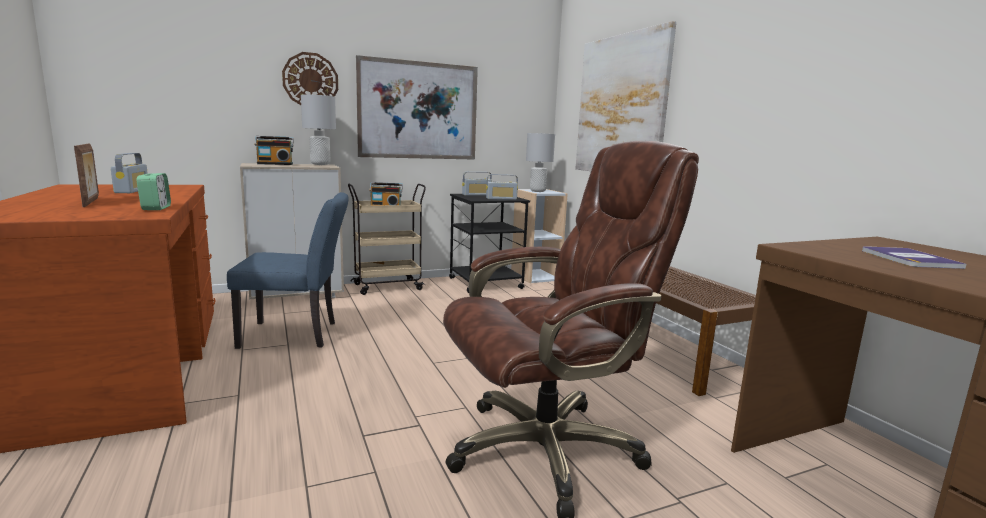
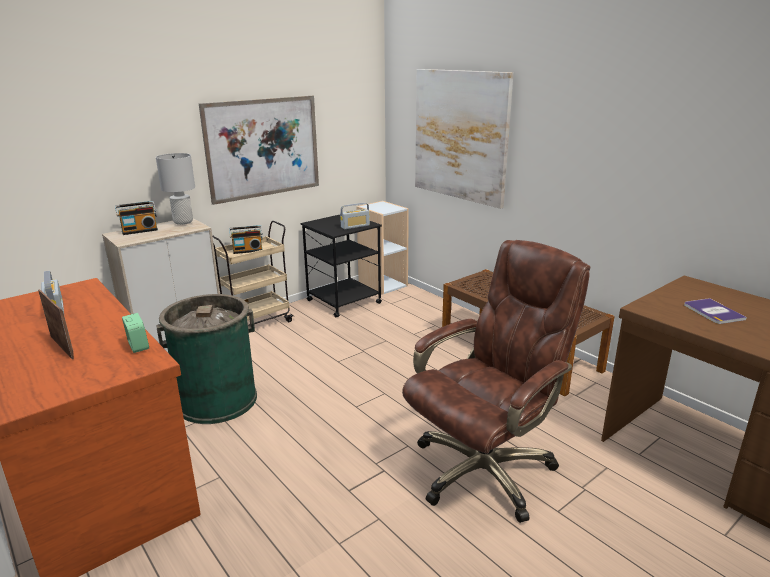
camera: 15 degrees left, 10 degrees up
blue chair [227,192,349,349] -> green trash can [156,294,257,424]
wall clock [282,52,338,105] -> none
radio [462,172,492,196] -> none
grey table lamp [526,133,555,192] -> none

